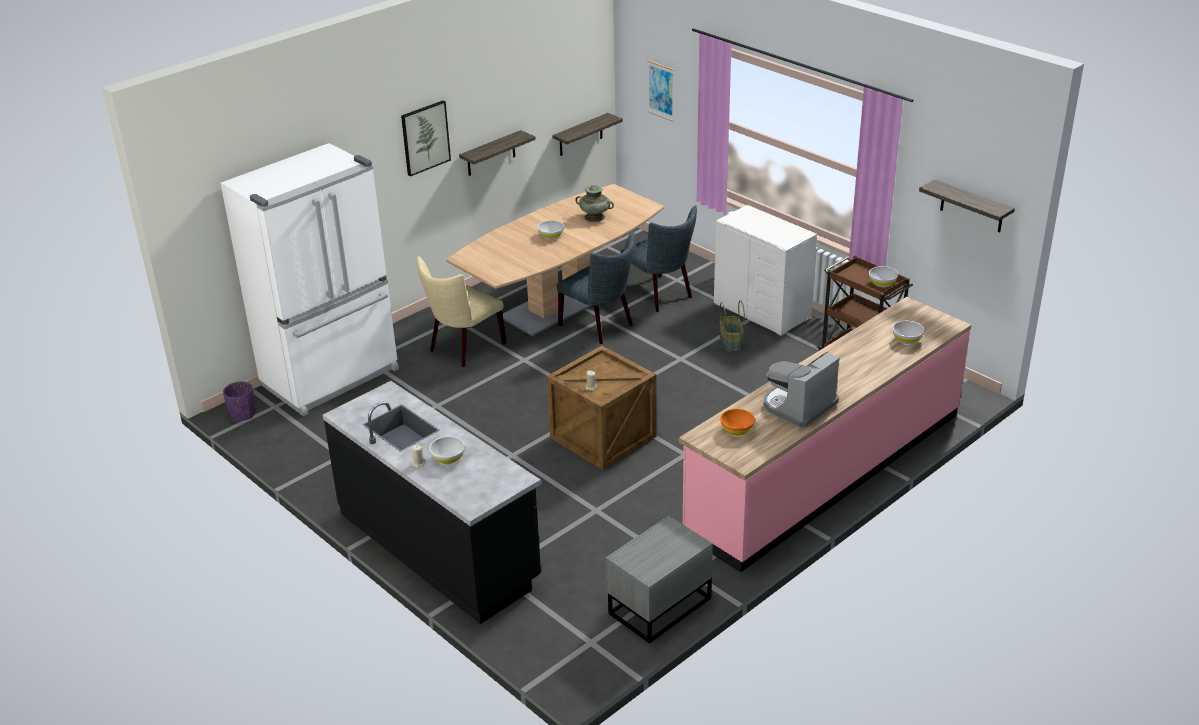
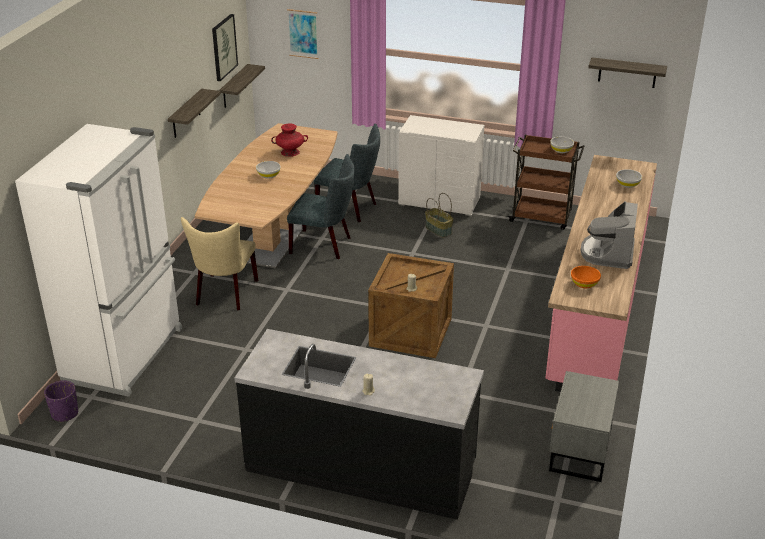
camera: 30 degrees left, 0 degrees up
picture [401,101,451,176] -> picture moved to [212,14,238,81]
white bowl [430,436,465,464] -> none
turquoise vase [575,185,614,222] -> red vase [271,124,308,157]

